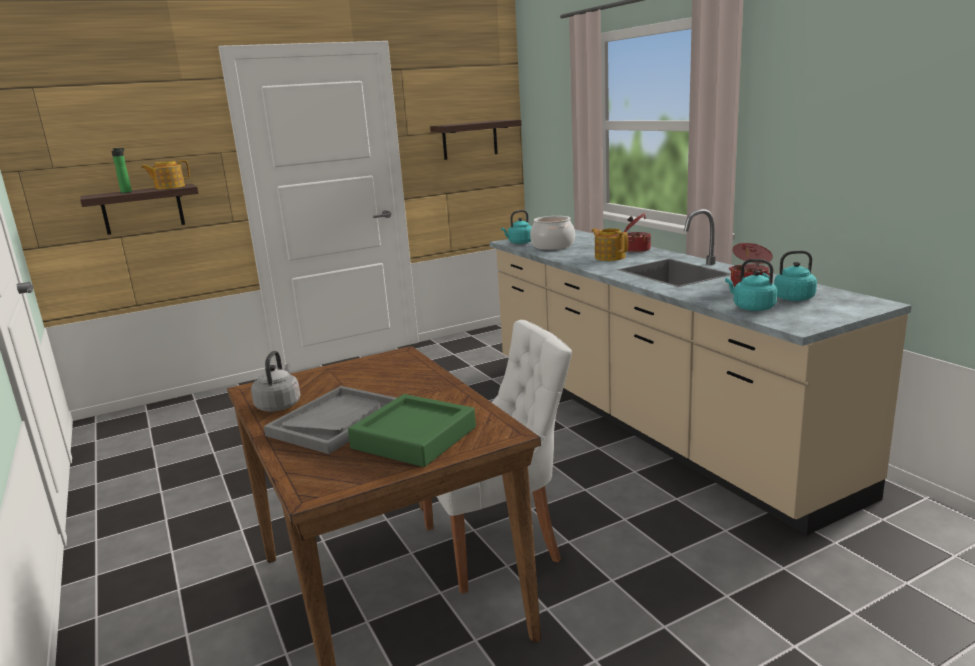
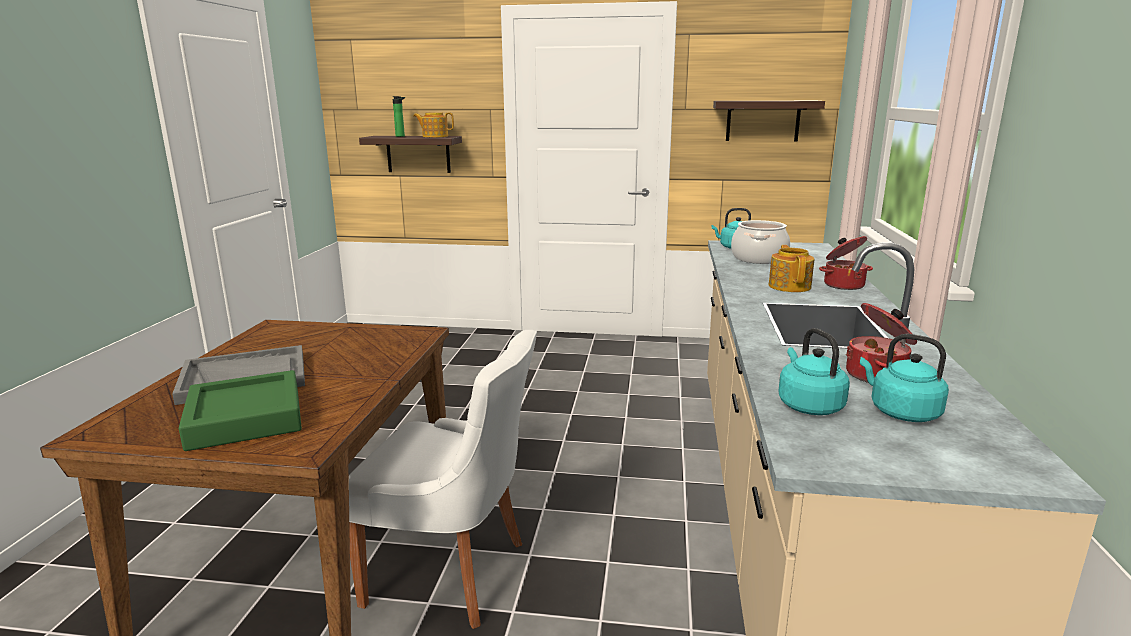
camera: 35 degrees right, 0 degrees up
grey kettle [251,351,300,412] -> none

